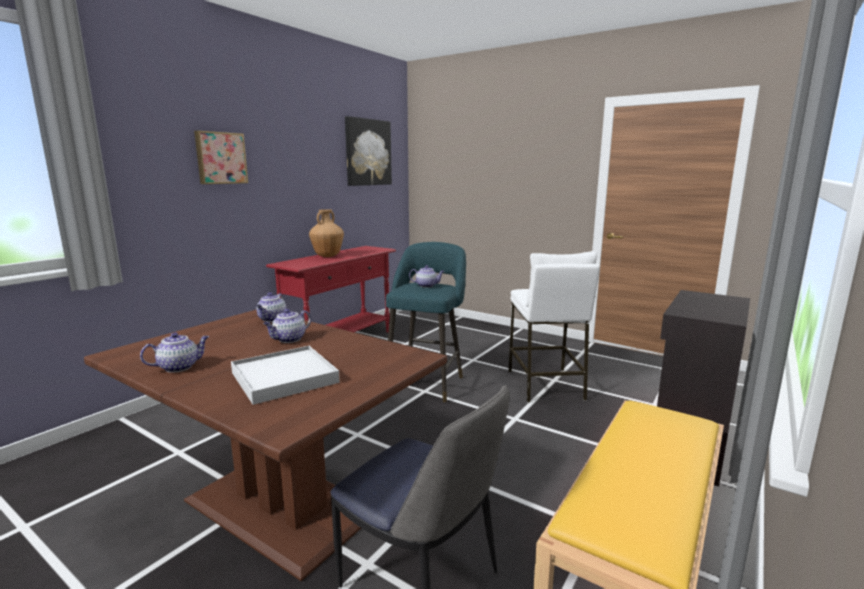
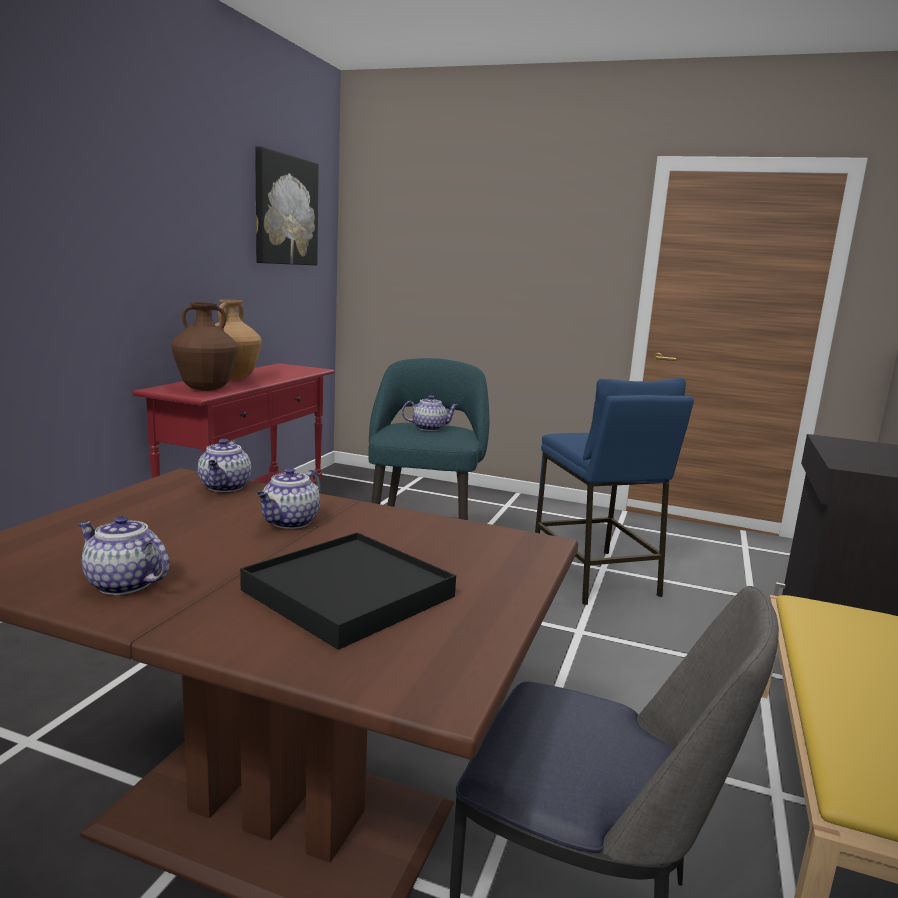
camera: 15 degrees left, 0 degrees up
teapot [140,332,209,373] -> teapot turned 105 degrees counterclockwise [78,515,170,595]
picture [194,131,248,184] -> none
white tray [231,346,340,405] -> black tray [240,532,456,650]
white stool [509,251,600,403] -> blue stool [535,378,694,605]
none -> brown vase [171,302,238,391]

